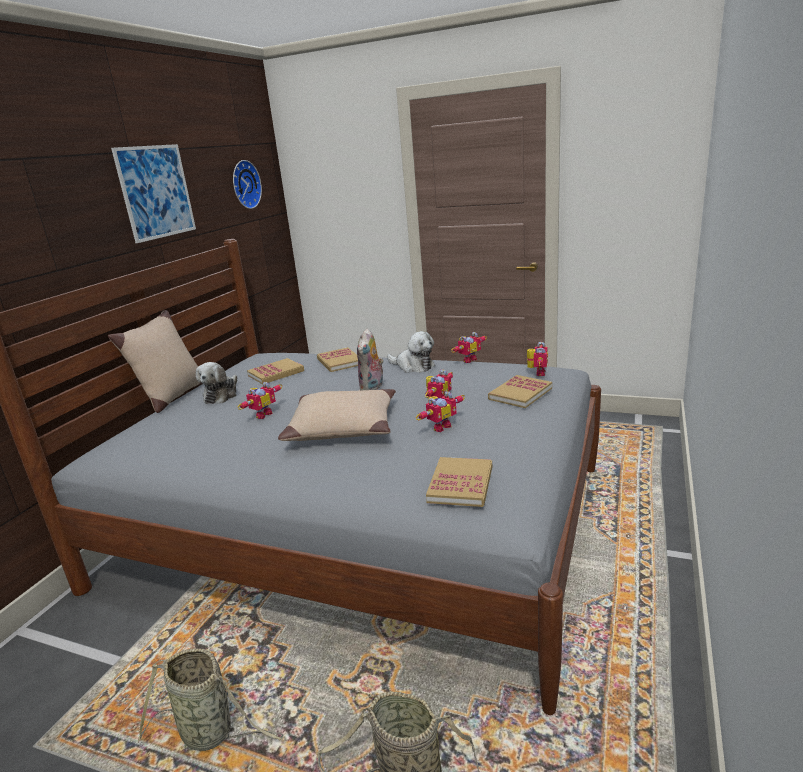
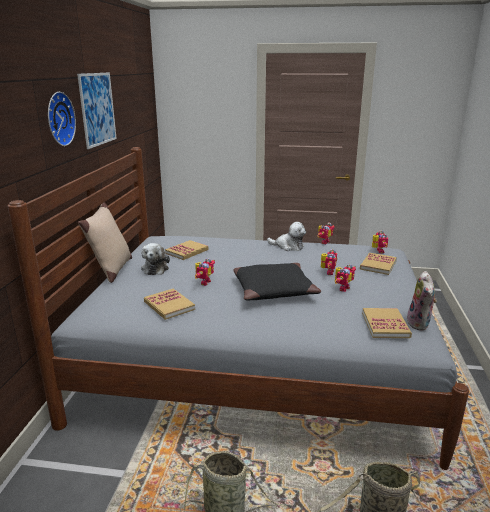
camera: 15 degrees left, 0 degrees up
wall clock [233,160,262,209] -> wall clock moved to [48,92,76,146]
beige pillow [278,389,396,441] -> black pillow [233,263,321,300]
book [317,347,358,372] -> book moved to [144,288,195,320]
plush toy [357,329,384,391] -> plush toy moved to [407,271,437,331]

